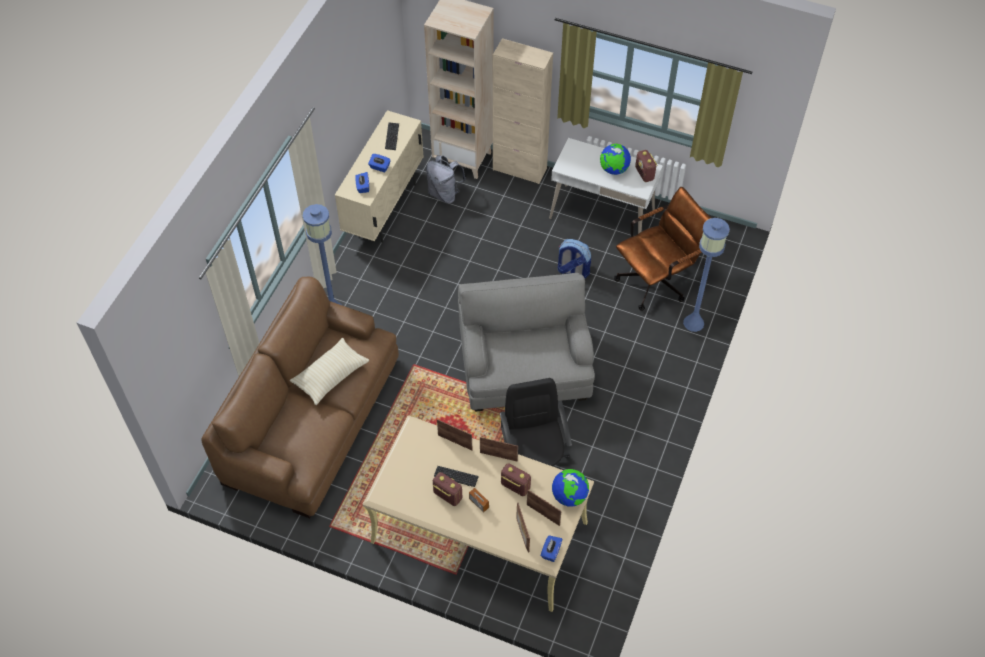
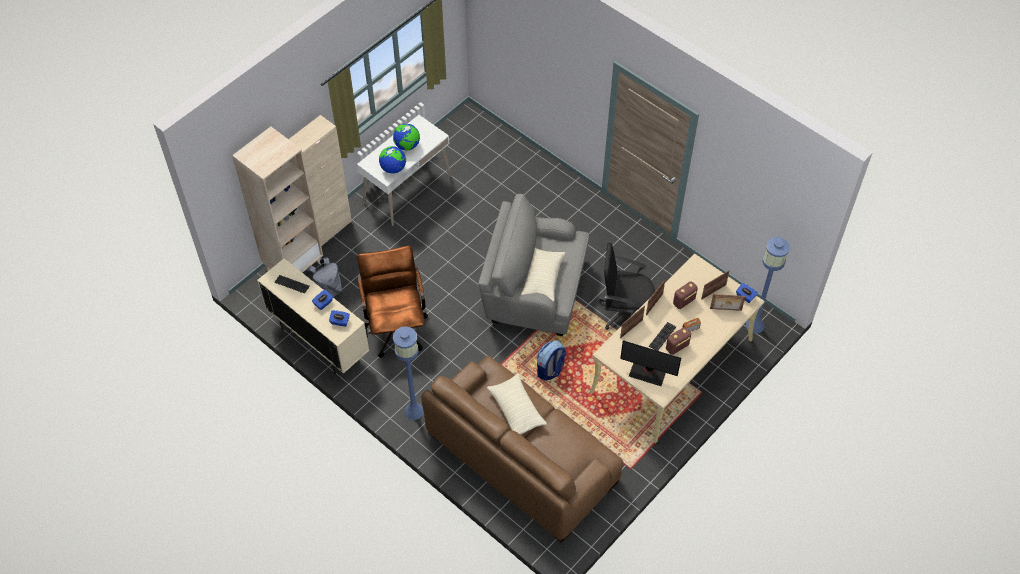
camera: 70 degrees left, 0 degrees up
globe [552,469,589,507] -> globe moved to [379,146,406,174]
backpack [558,239,591,278] -> backpack moved to [537,340,566,381]
brown office chair [614,187,711,311] -> brown office chair moved to [357,245,428,358]
radio [635,150,658,182] -> none
blue floor lamp [683,218,730,332] -> blue floor lamp moved to [746,237,790,334]
none -> beige pillow [521,248,565,302]
none -> monitor [620,340,681,386]

